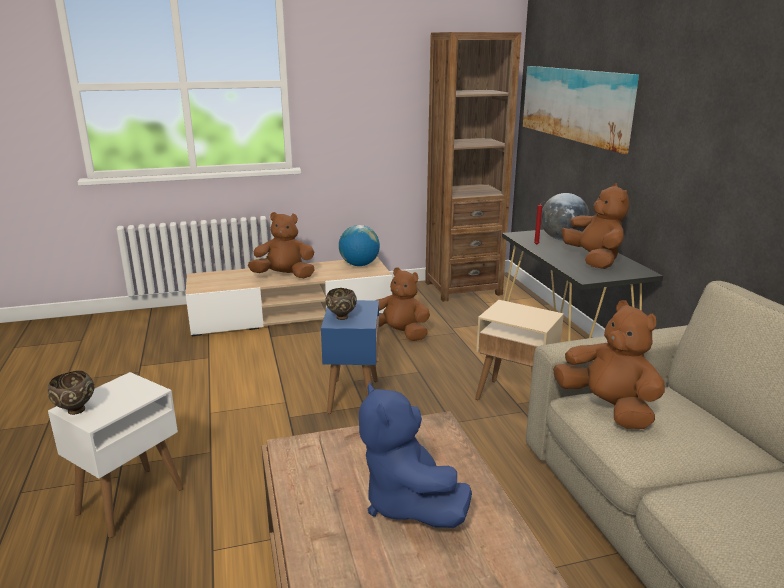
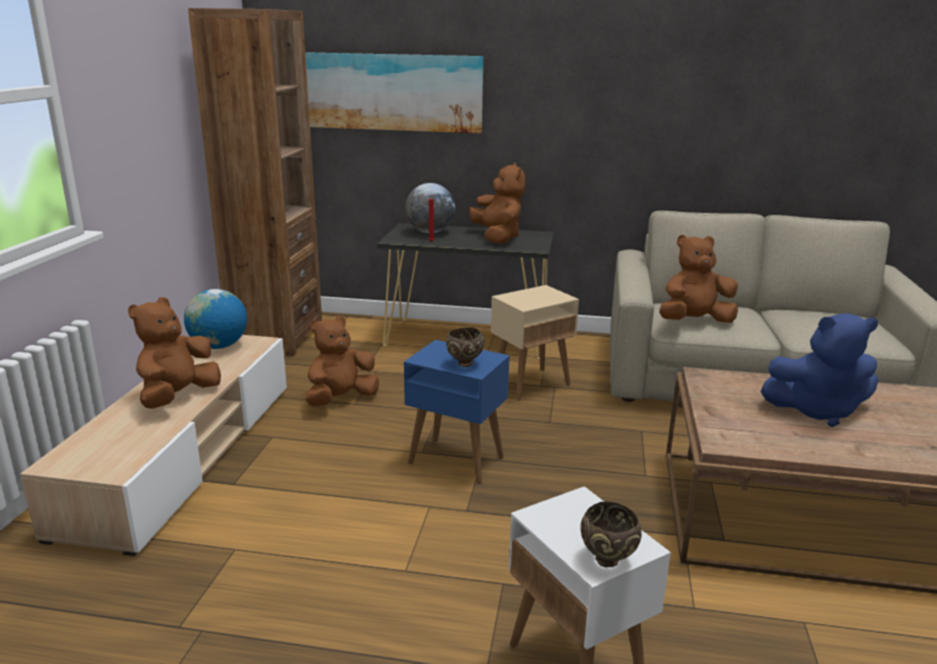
camera: 65 degrees left, 0 degrees up
brown plush toy [562,183,629,269] -> brown plush toy turned 60 degrees clockwise [469,162,525,244]

